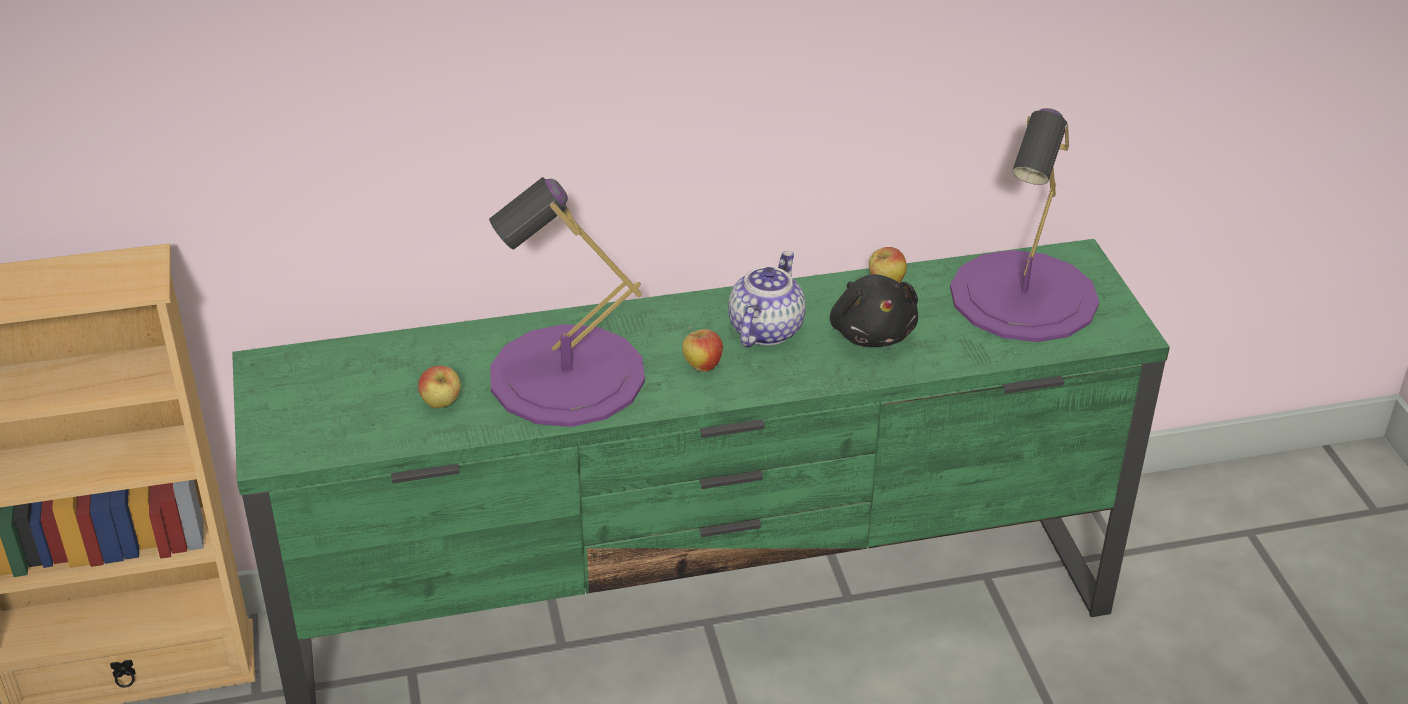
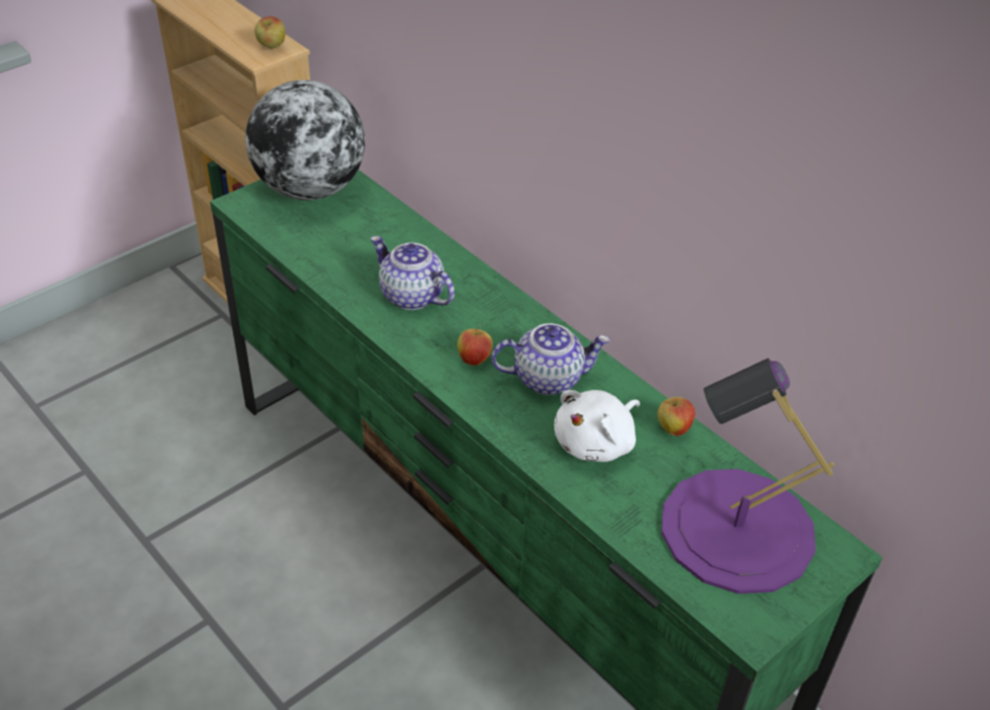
camera: 60 degrees right, 5 degrees up
apple [418,366,461,408] -> apple moved to [255,16,285,49]
purple table lamp [489,177,645,427] -> teapot [371,236,455,310]
black plush toy [830,274,918,347] -> white plush toy [554,390,640,462]
none -> globe [246,80,365,200]

